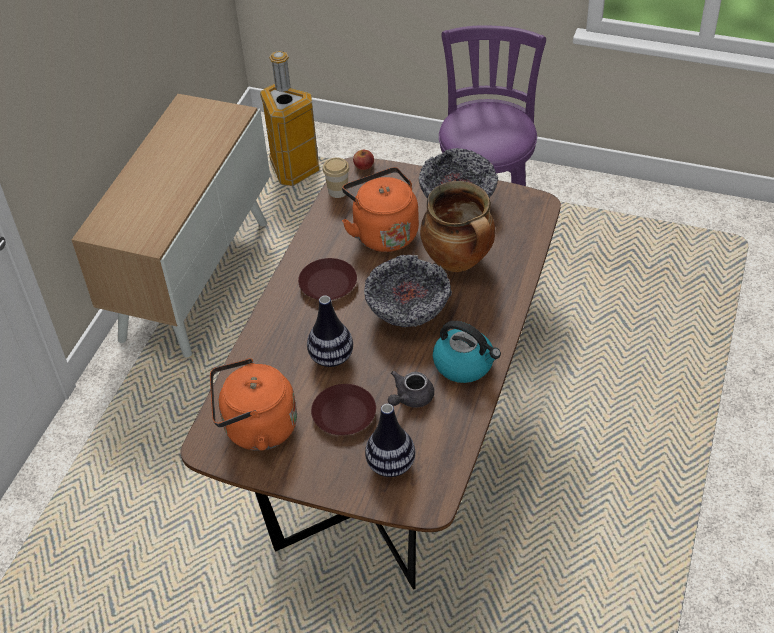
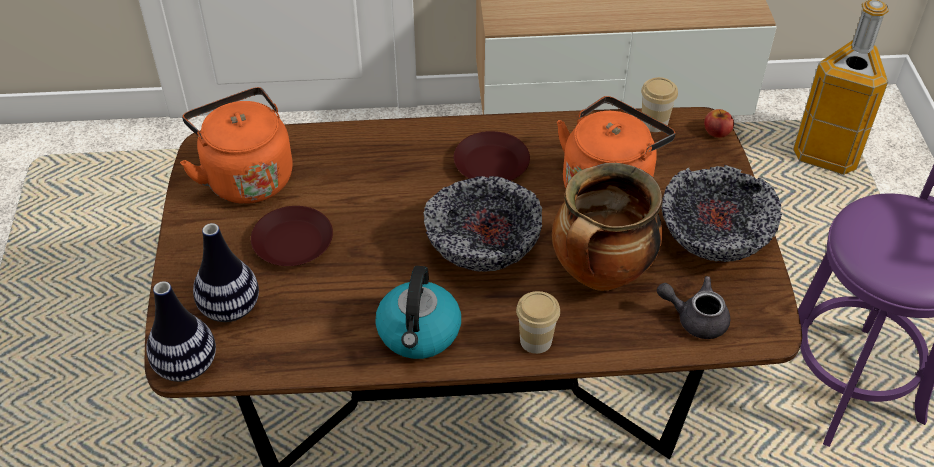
camera: 65 degrees right, 0 degrees up
vase [307,296,353,367] -> vase moved to [146,281,216,382]
grey teapot [388,371,434,407] -> grey teapot moved to [657,276,730,339]
none -> cup [516,291,560,354]

